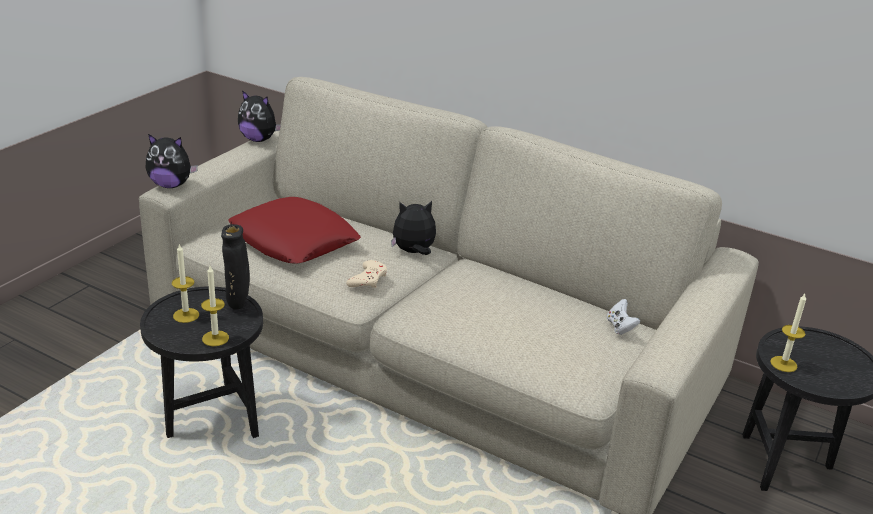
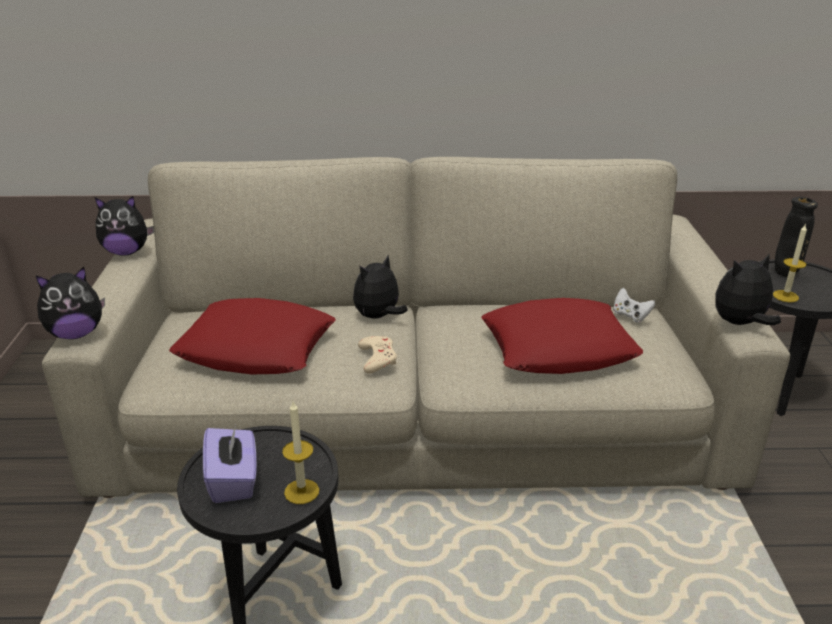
camera: 30 degrees left, 0 degrees up
candle [172,243,199,323] -> purple tissue box [203,425,257,503]
black vase [221,224,250,310] -> black vase moved to [775,197,818,277]
none -> red pillow [481,298,643,374]
none -> plush toy [715,253,781,325]

